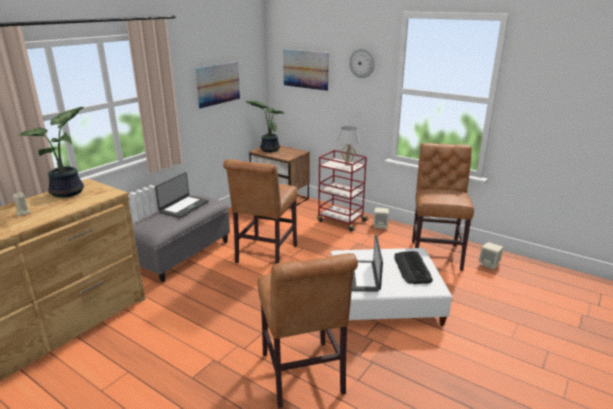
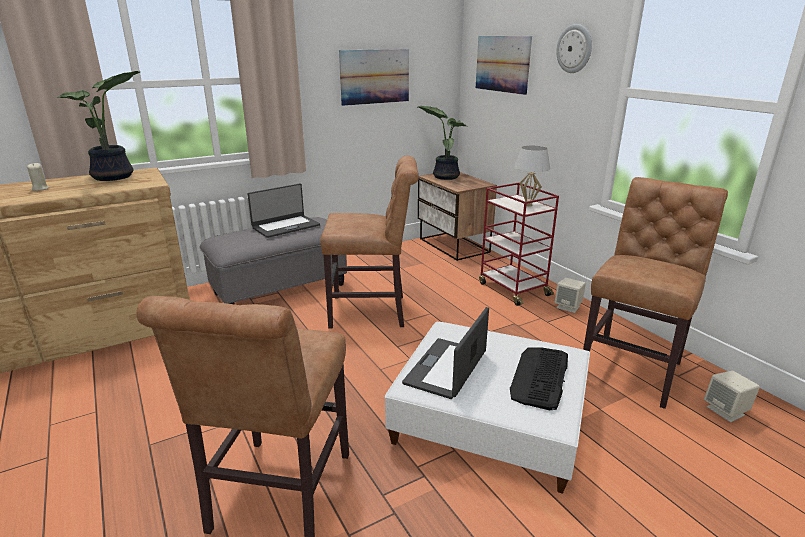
camera: 25 degrees right, 0 degrees up
brown chair [223,159,298,264] -> brown chair turned 135 degrees counterclockwise [321,155,419,329]

